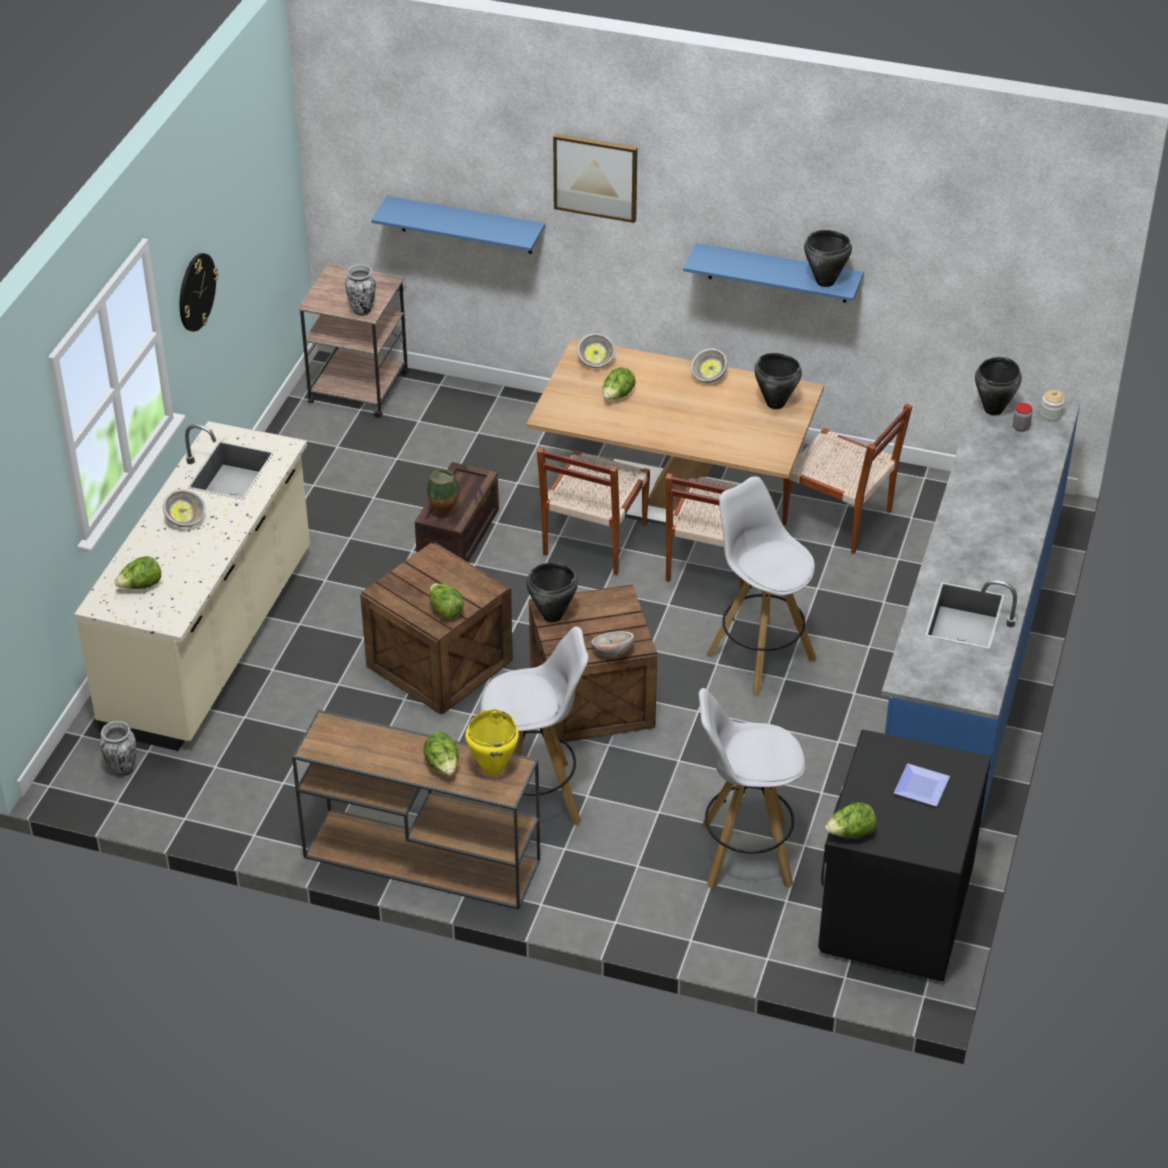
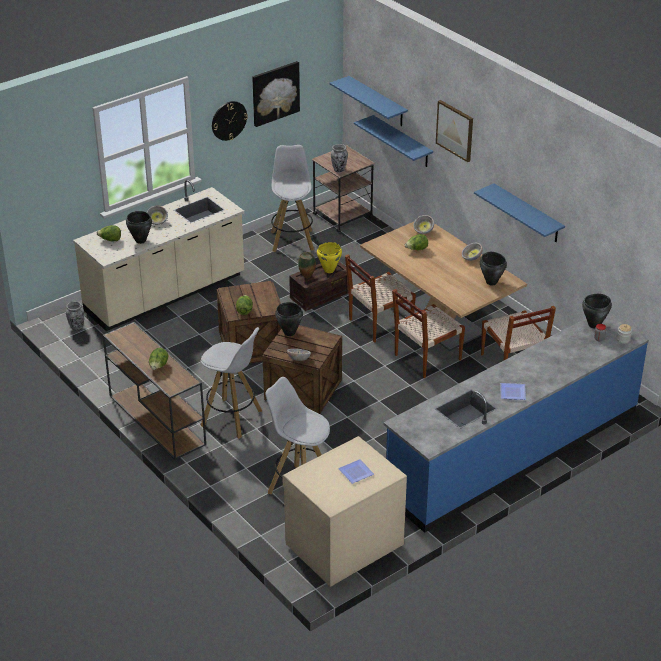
camera: 35 degrees right, 5 degrees down
yellow cooking pot [465,709,519,776] -> yellow cooking pot moved to [317,242,342,273]
white stool [706,476,817,694] -> white stool moved to [271,145,314,252]
black cooking pot [804,230,852,287] -> black cooking pot moved to [126,211,152,244]
black washing machine [818,730,991,982] -> beige washing machine [282,436,407,587]
lettuce [825,802,876,838] -> none
none -> picture [252,61,300,127]
none -> blue shelf [330,76,408,126]
none -> plate [500,383,526,400]

